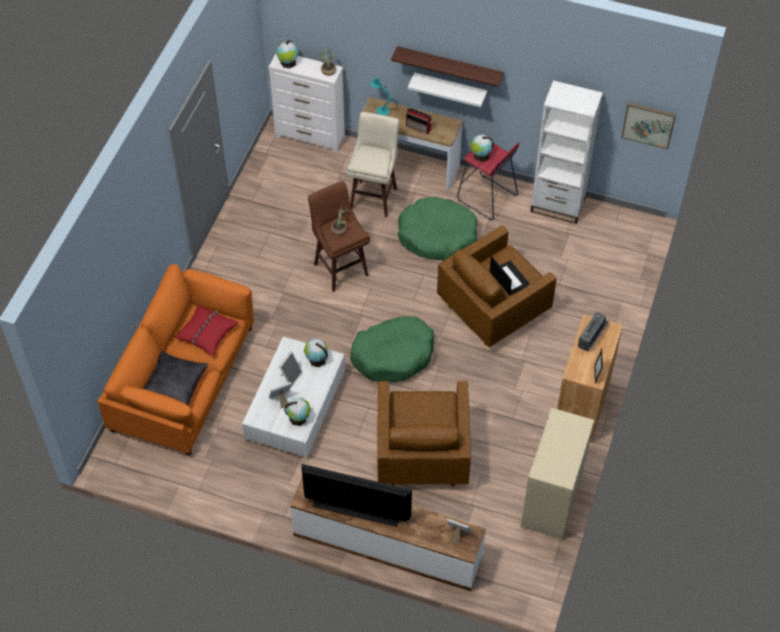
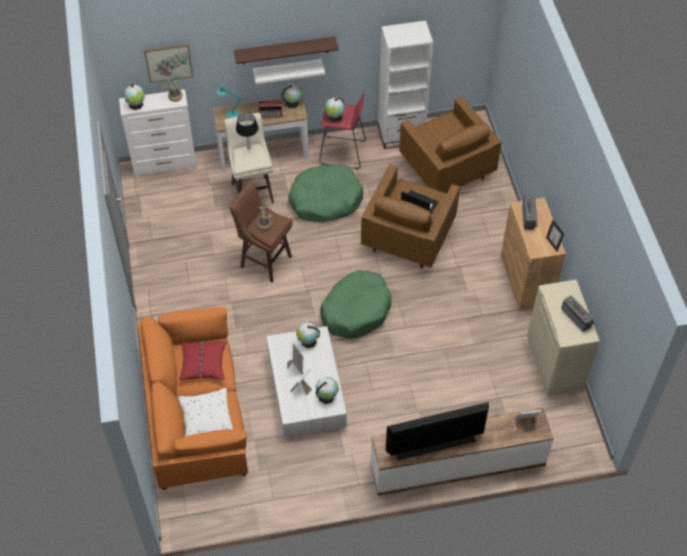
camera: 30 degrees left, 0 degrees up
black pillow [143,351,208,405] -> white pillow [178,388,233,437]
brown armchair [377,381,471,487] -> brown armchair moved to [399,97,502,193]
picture [621,103,676,149] -> picture moved to [144,43,193,83]
none -> table lamp [236,112,258,149]
none -> globe [282,83,302,108]
none -> radio [561,295,595,332]

